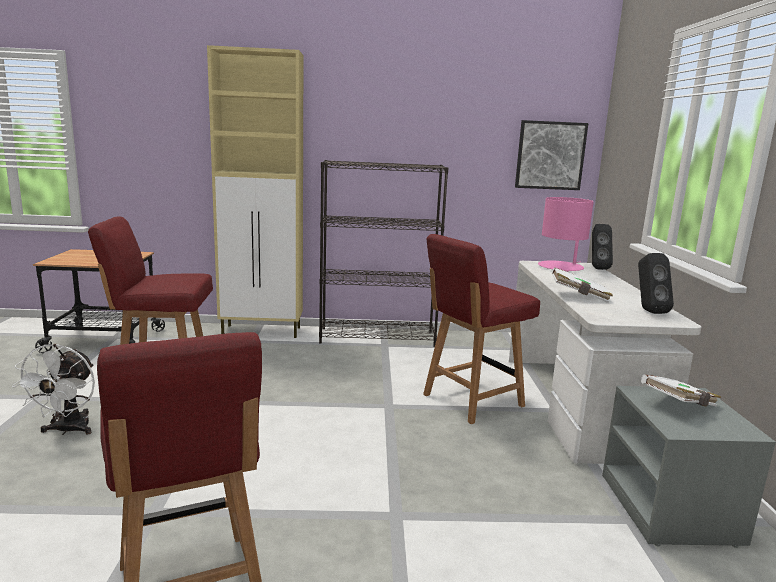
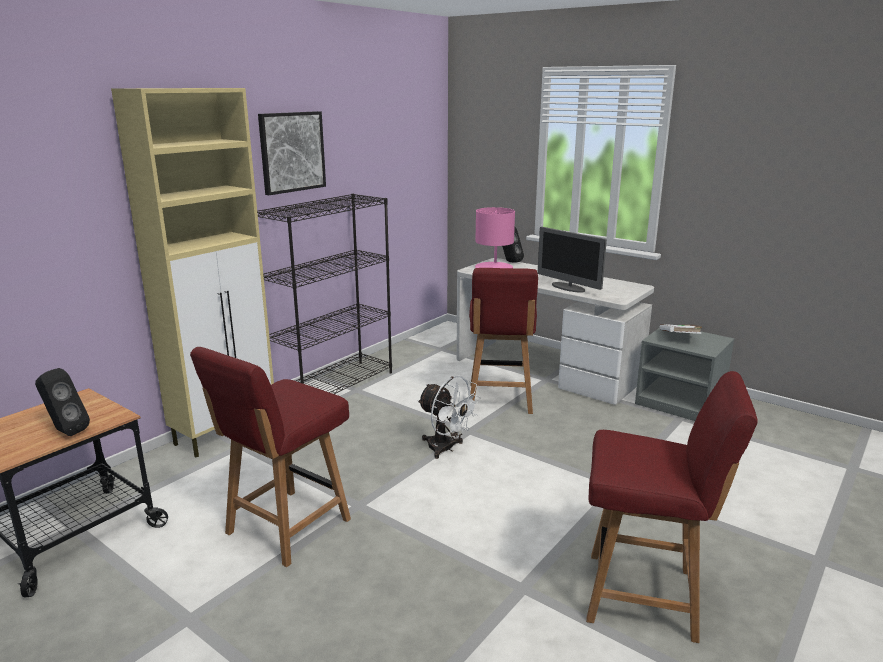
camera: 50 degrees left, 5 degrees up
white fan [12,344,95,435] -> white fan moved to [417,376,480,459]
picture [515,120,588,190] -> picture moved to [258,111,326,195]
white book [552,267,613,303] -> monitor [537,227,607,293]
black speaker [638,253,674,314] -> black speaker moved to [35,368,90,436]

